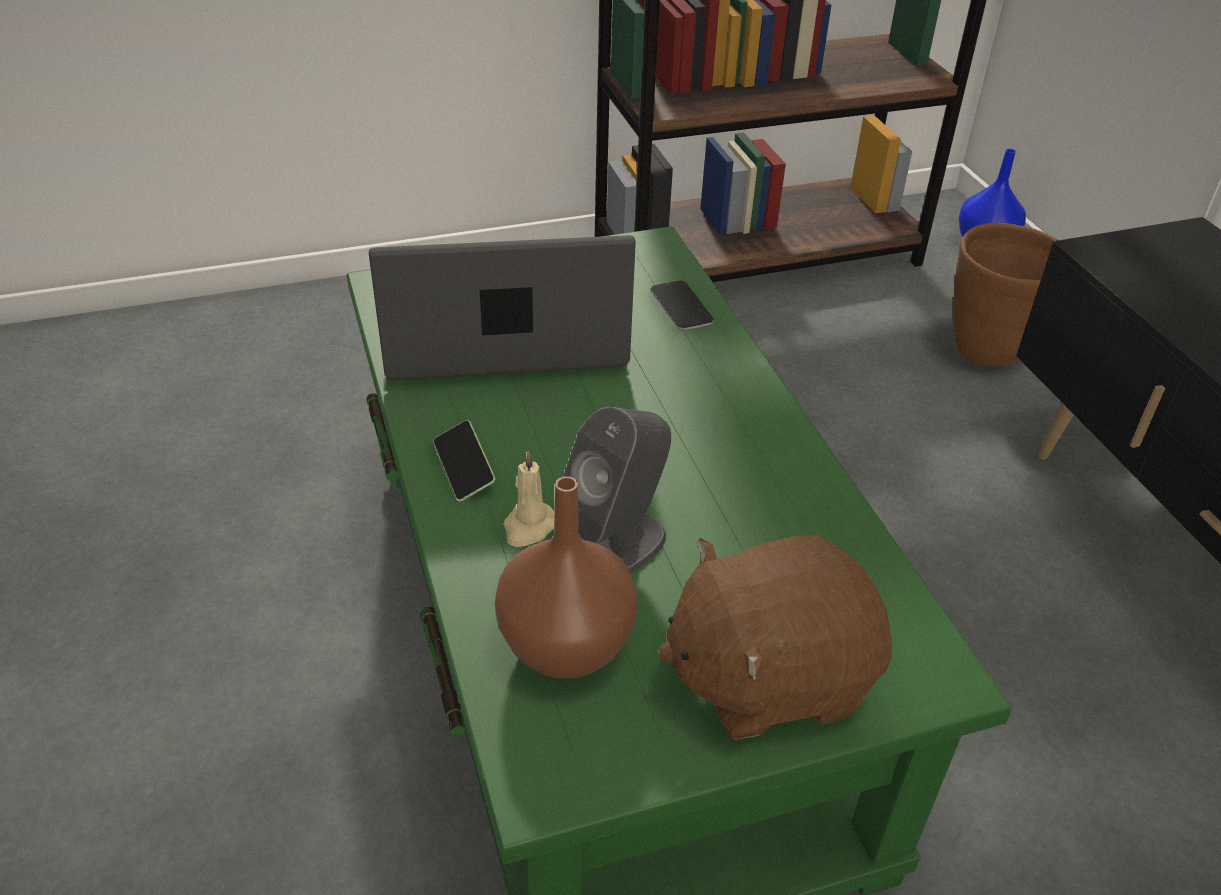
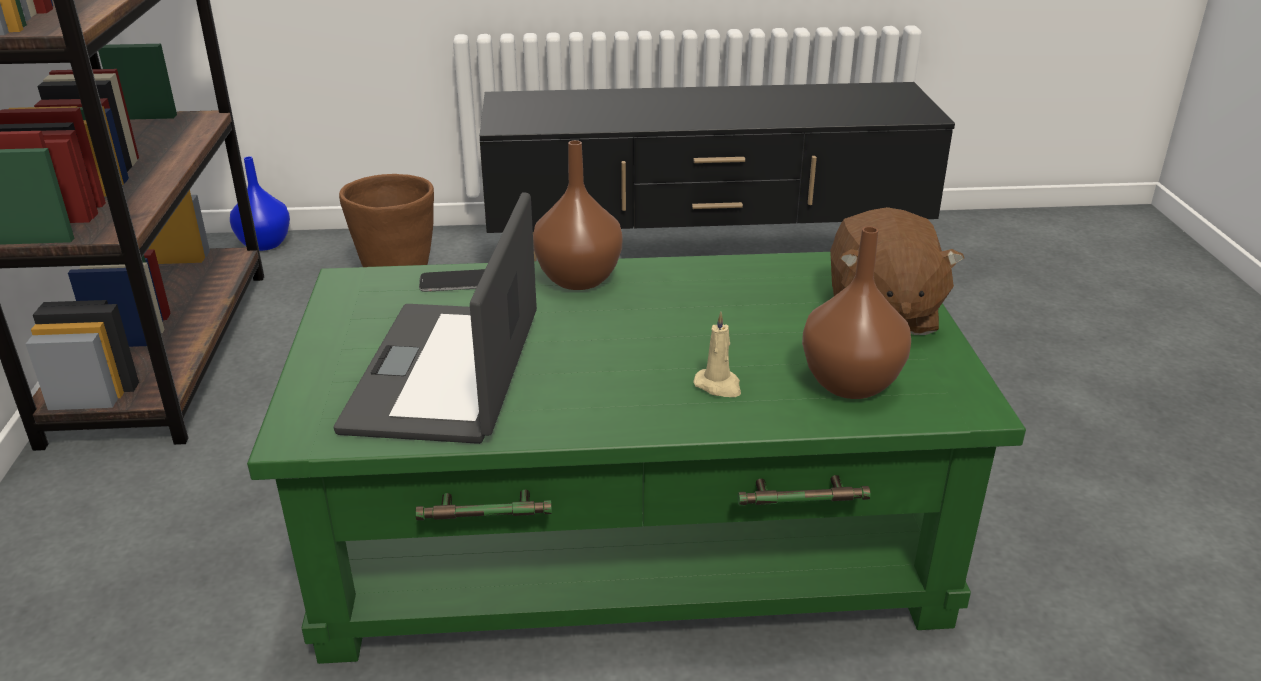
camera: 75 degrees left, 10 degrees down
phone [433,420,496,502] -> none
grey speaker [563,406,671,573] -> none
none -> brown vase [533,140,622,290]

